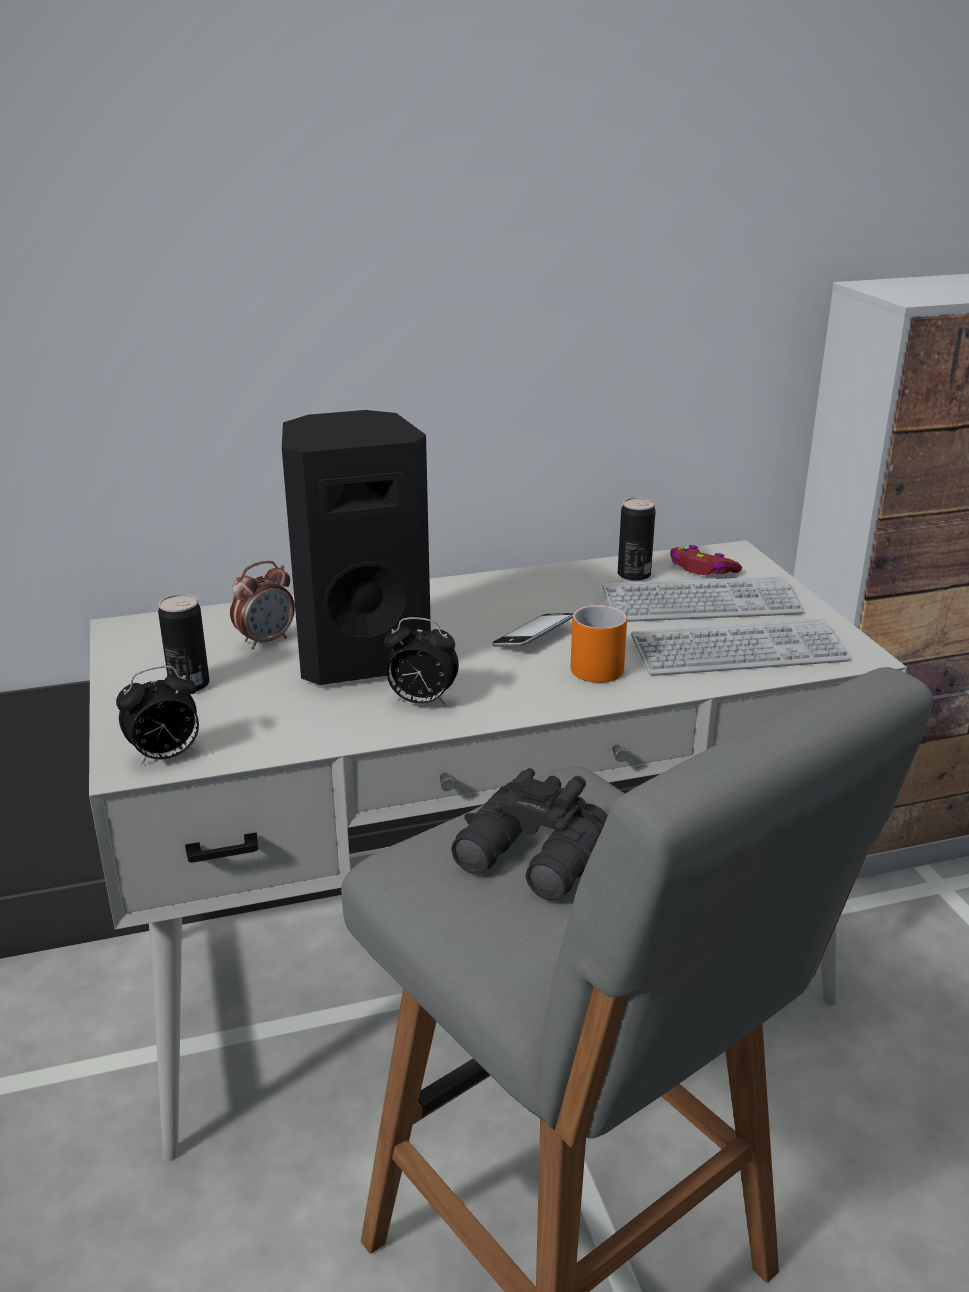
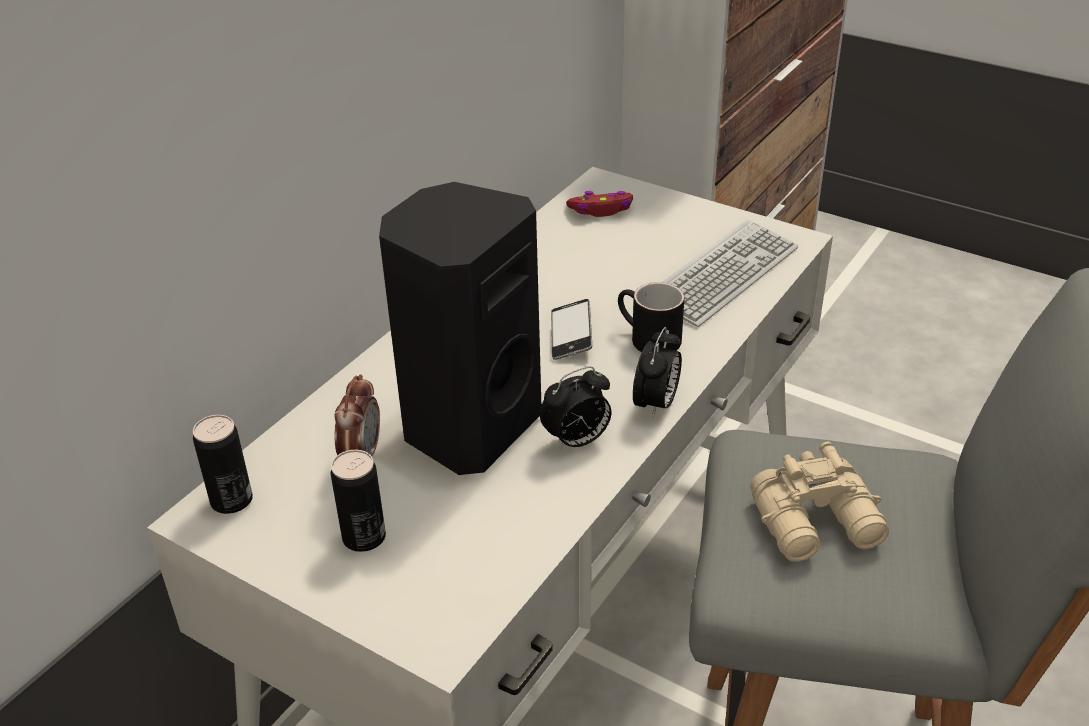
camera: 40 degrees left, 10 degrees up
alarm clock [116,666,199,765] -> alarm clock moved to [633,327,682,419]
black binoculars [451,768,608,900] -> beige binoculars [750,442,889,562]
orange mug [570,605,627,683] -> black mug [618,282,684,352]
keyboard [603,576,804,622] -> none
can [618,497,656,581] -> can moved to [193,415,253,514]

